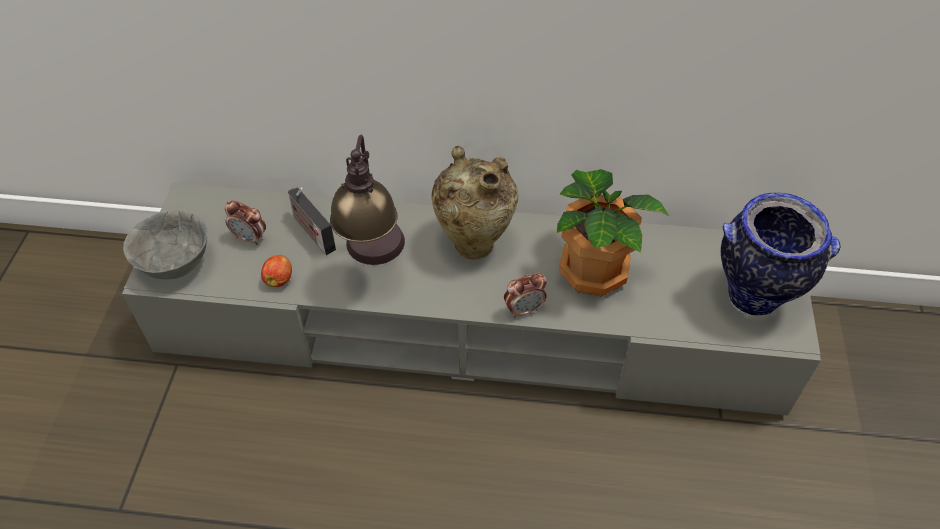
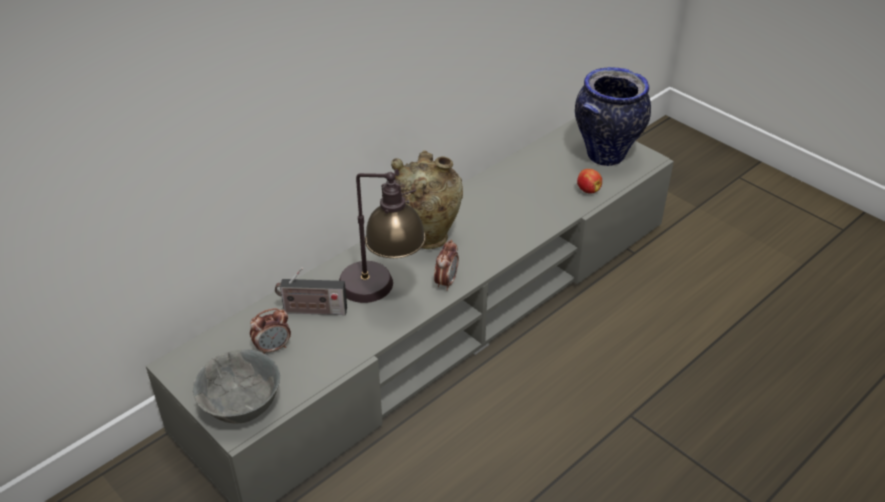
camera: 50 degrees left, 10 degrees down
apple [261,255,292,287] -> apple moved to [577,169,602,194]
alarm clock [504,273,547,318] -> alarm clock moved to [434,240,459,291]
potted plant [557,169,669,296] -> none

